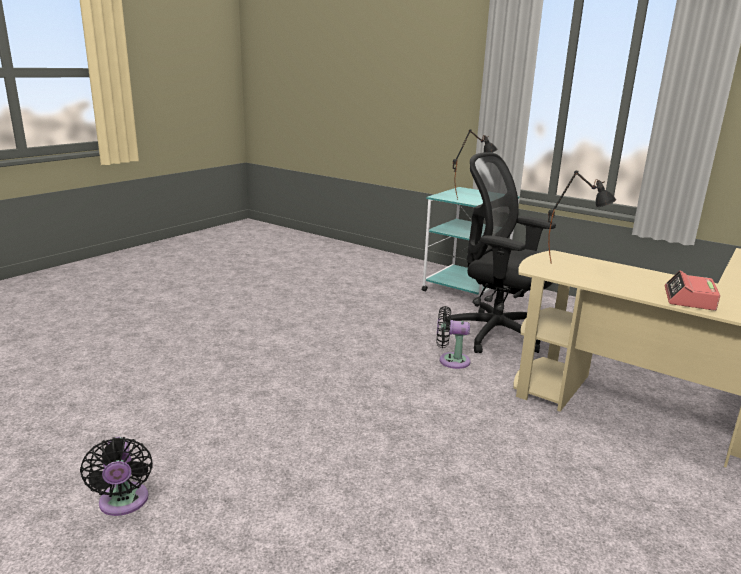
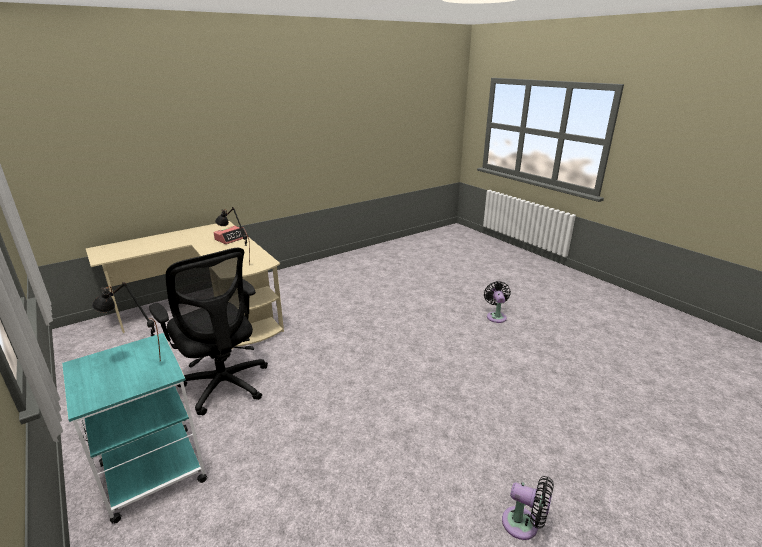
camera: 160 degrees left, 5 degrees up
black fan [437,306,470,369] -> black fan moved to [502,476,554,540]

